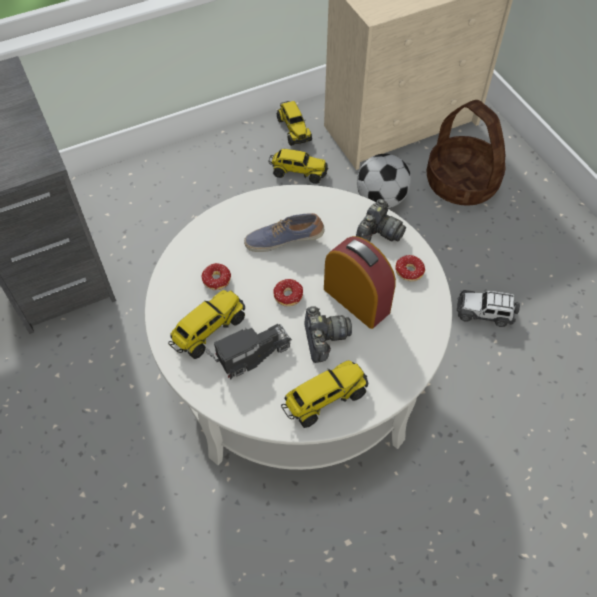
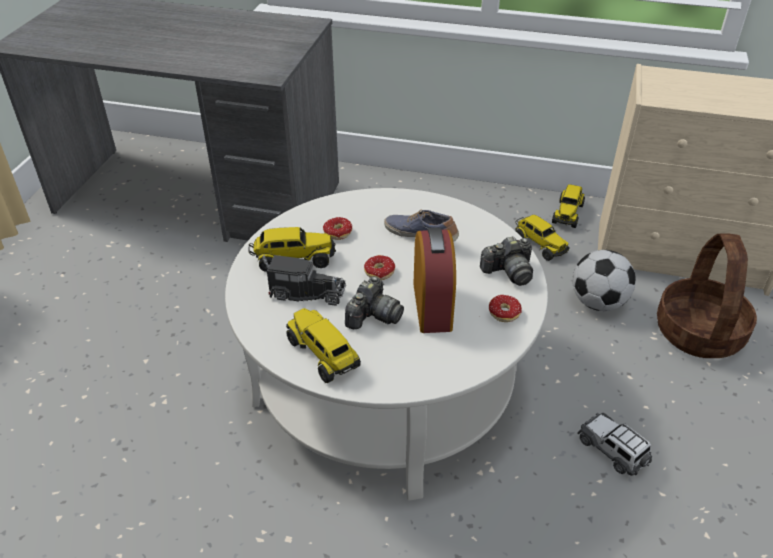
camera: 40 degrees right, 15 degrees down
toy truck [281,360,368,428] -> toy truck turned 135 degrees counterclockwise [286,308,361,383]

